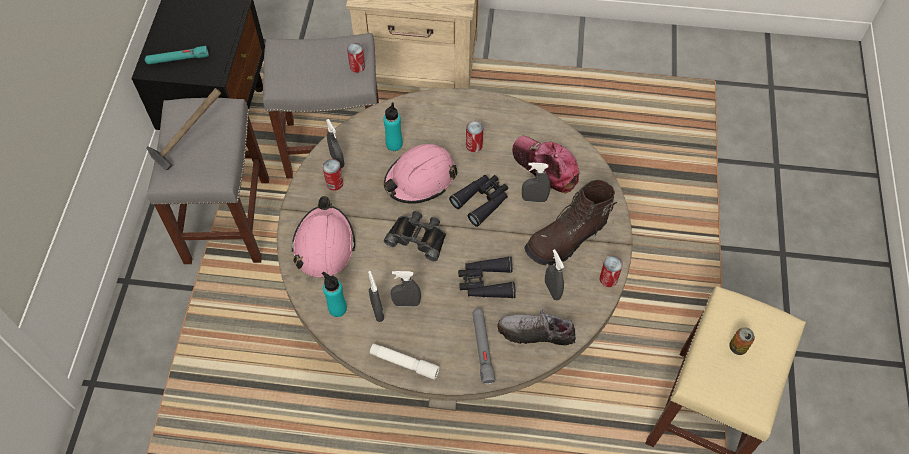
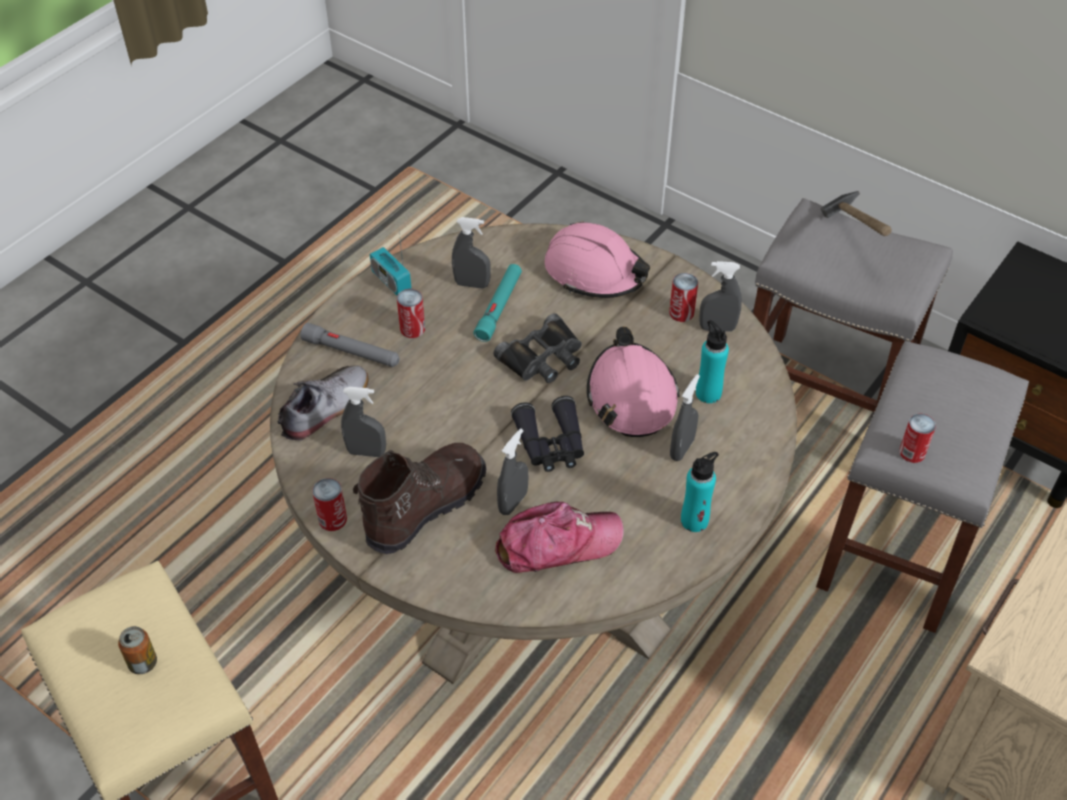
camera: 120 degrees right, 10 degrees down
turquoise flashlight [145,46,209,64] -> turquoise flashlight moved to [473,264,522,342]
turquoise bottle [322,272,347,317] -> turquoise bottle moved to [681,452,719,532]
white flashlight [370,344,440,380] -> radio [370,232,412,296]
grey spray bottle [391,271,421,307] -> grey spray bottle moved to [670,374,700,461]
black binoculars [458,256,516,298] -> none
can [466,121,483,152] -> can moved to [397,289,425,338]
brown boot [525,180,617,266] -> brown boot turned 45 degrees clockwise [353,443,486,554]

